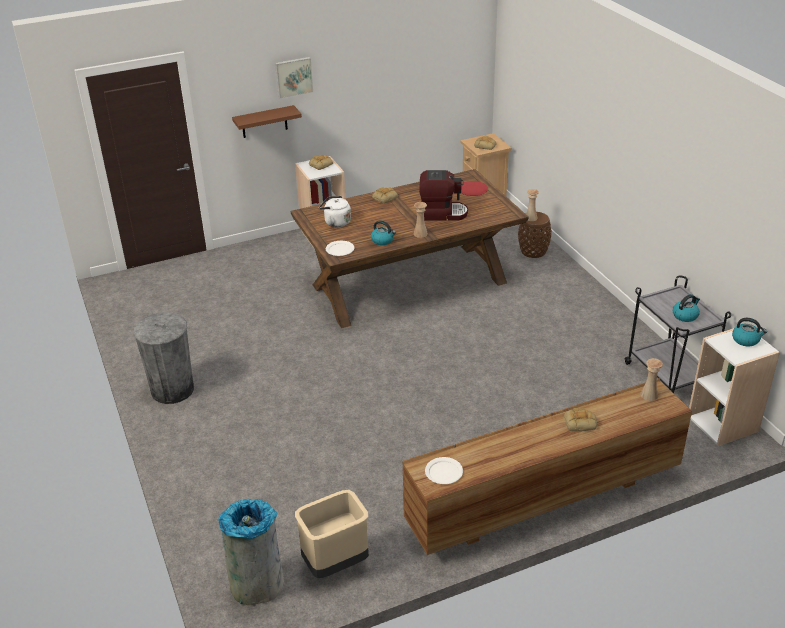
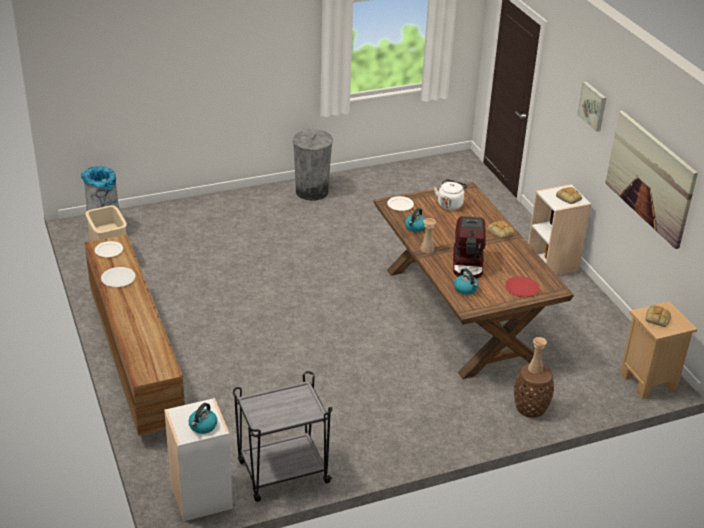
camera: 90 degrees right, 0 degrees up
brown shelf [232,105,302,138] -> none
bread [564,408,597,431] -> none
beige vase [640,358,663,401] -> none
kettle [673,294,700,322] -> kettle moved to [454,268,478,295]
none -> white plate [101,267,136,287]
none -> picture [605,111,698,249]

